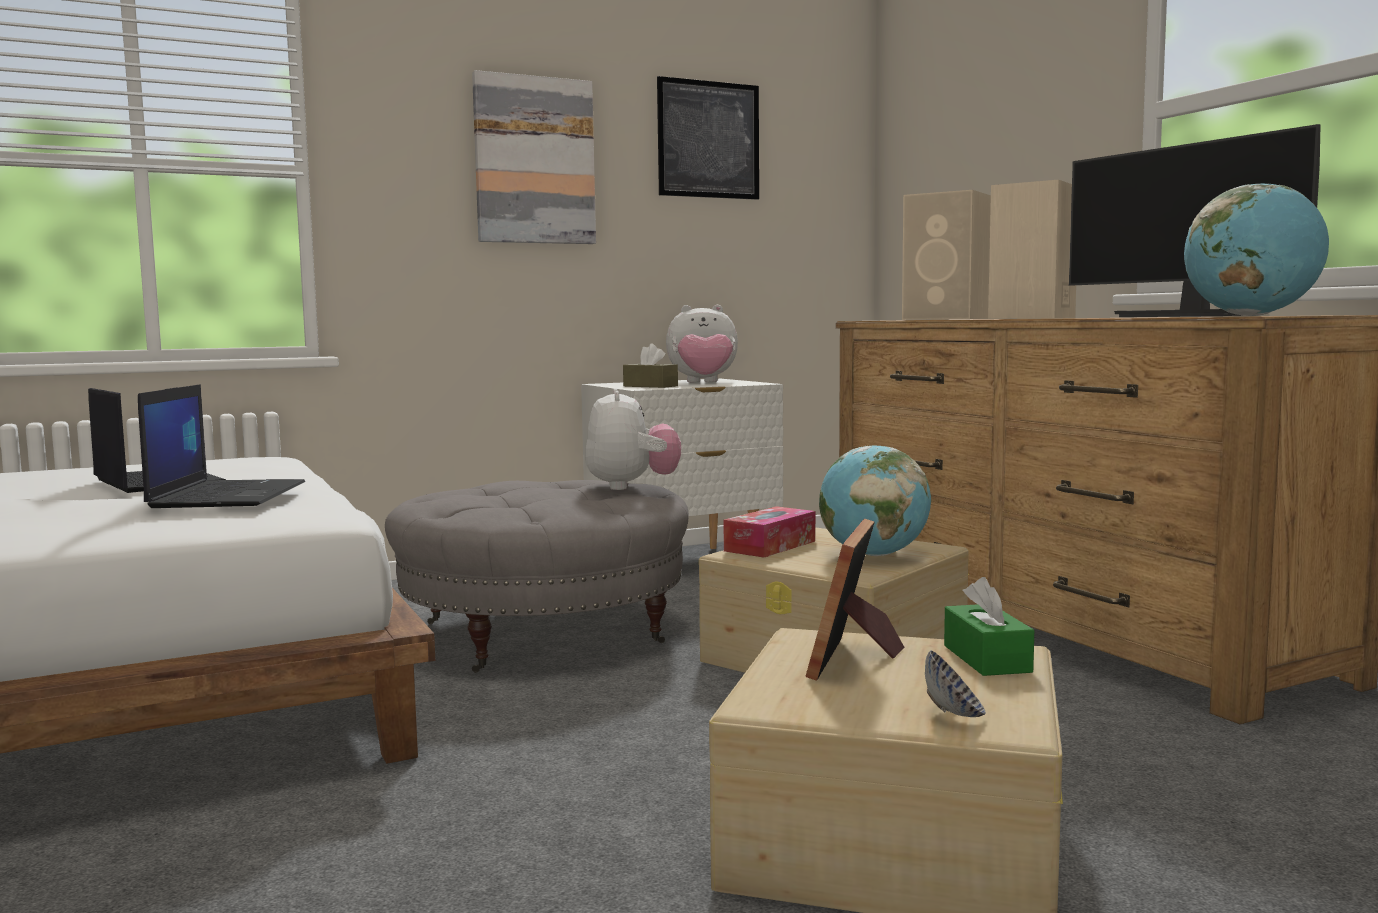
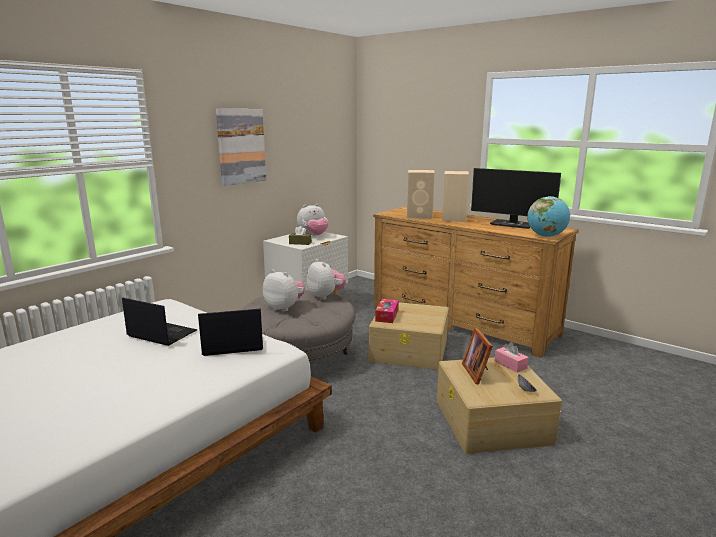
camera: 25 degrees left, 10 degrees up
laptop [138,384,305,508] -> laptop turned 75 degrees counterclockwise [198,309,263,356]
picture [657,76,759,200] -> none
globe [819,446,931,556] -> none
green tissue box [944,577,1034,676] -> pink tissue box [494,342,529,373]
none -> plush toy [263,269,305,312]

